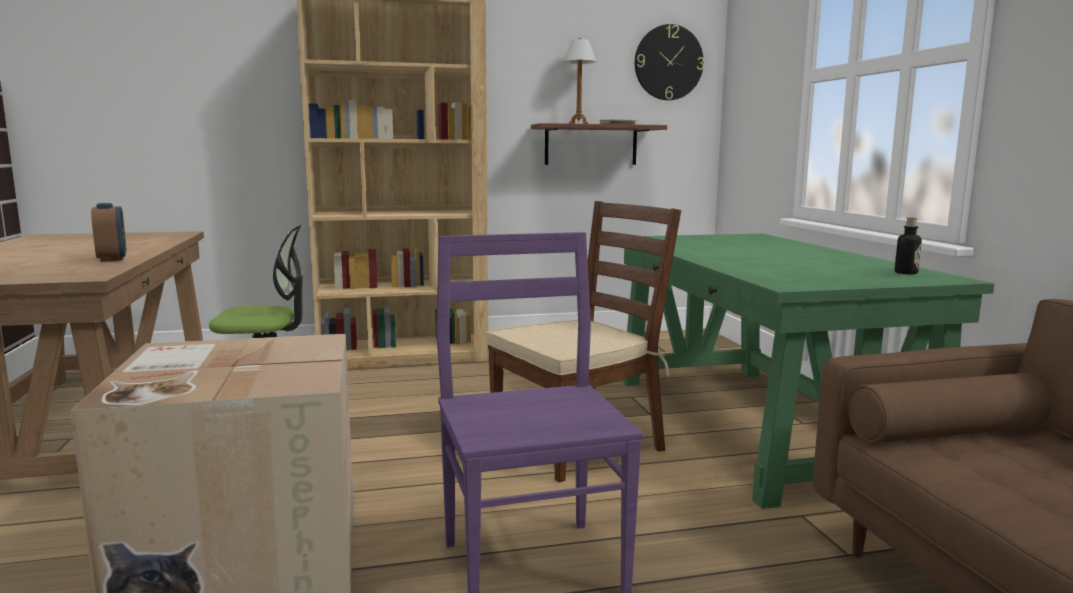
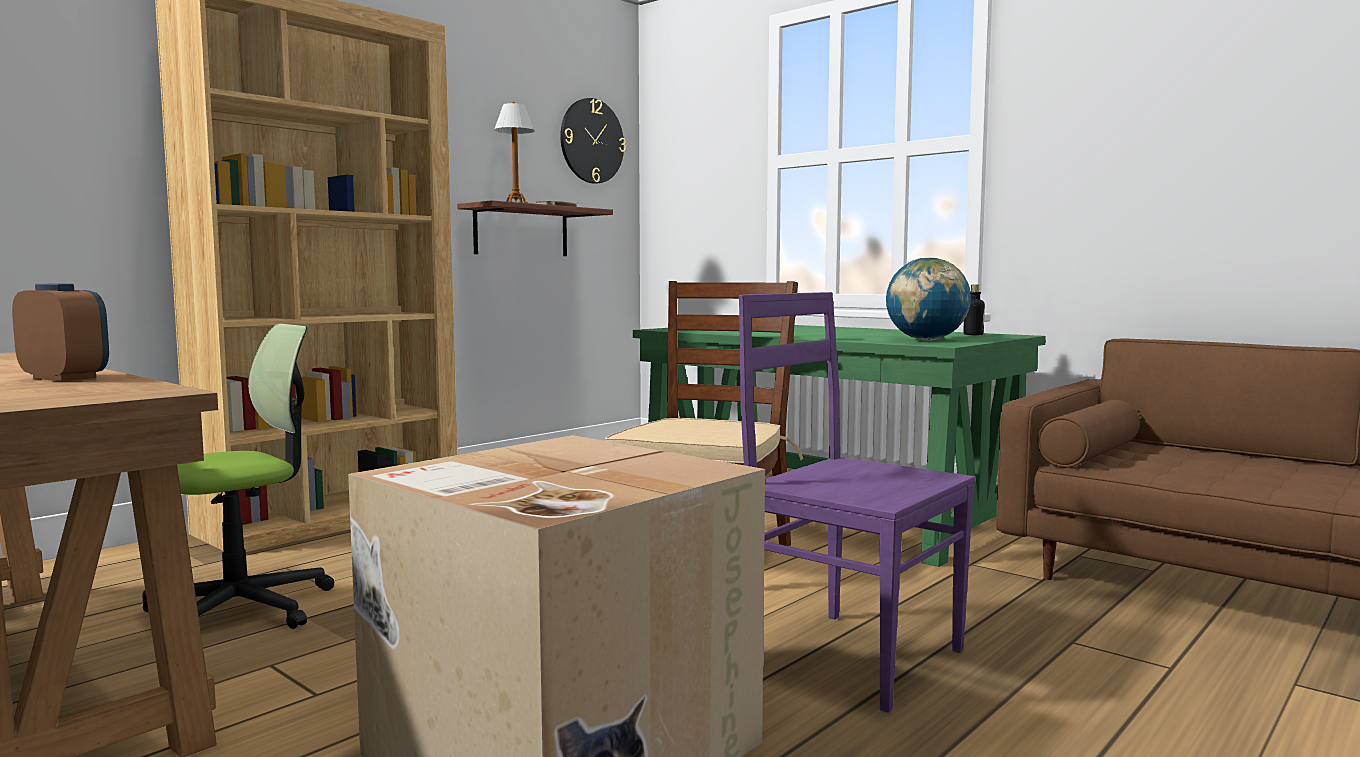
camera: 35 degrees left, 5 degrees down
none -> globe [886,257,971,341]

